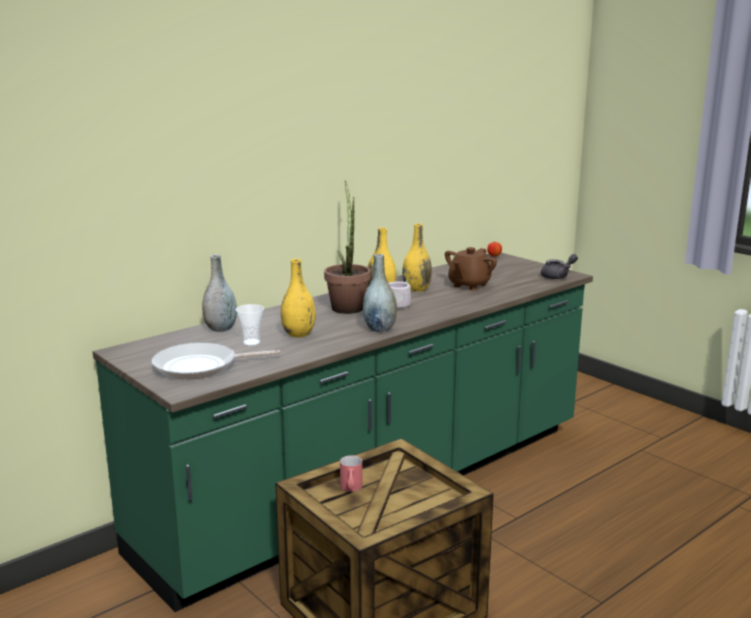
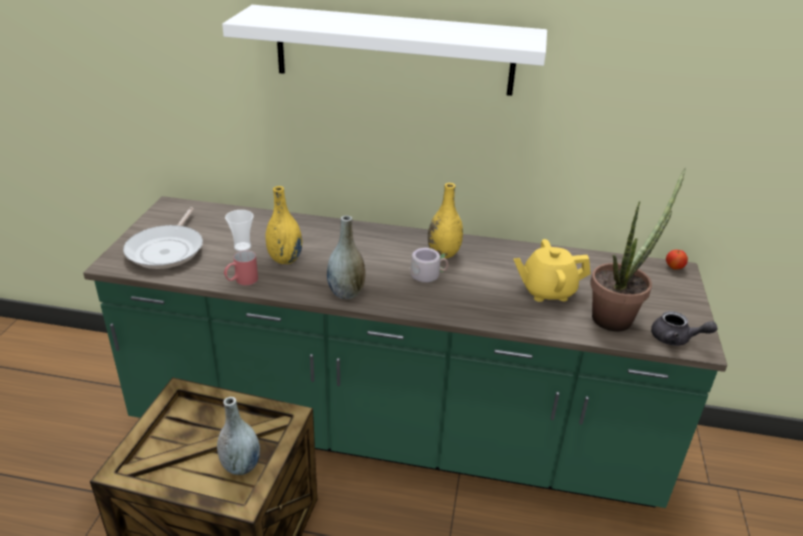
camera: 50 degrees right, 15 degrees up
frying pan [151,342,280,379] -> frying pan turned 120 degrees counterclockwise [123,207,203,269]
grey vase [202,254,237,332] -> grey vase moved to [217,397,260,475]
potted plant [324,181,370,314] -> potted plant moved to [590,168,686,332]
red mug [340,455,362,492] -> red mug moved to [224,250,258,286]
yellow vase [402,224,432,292] -> none
brown teapot [445,247,497,290] -> yellow teapot [513,239,591,302]
none -> white shelf [222,5,547,96]

